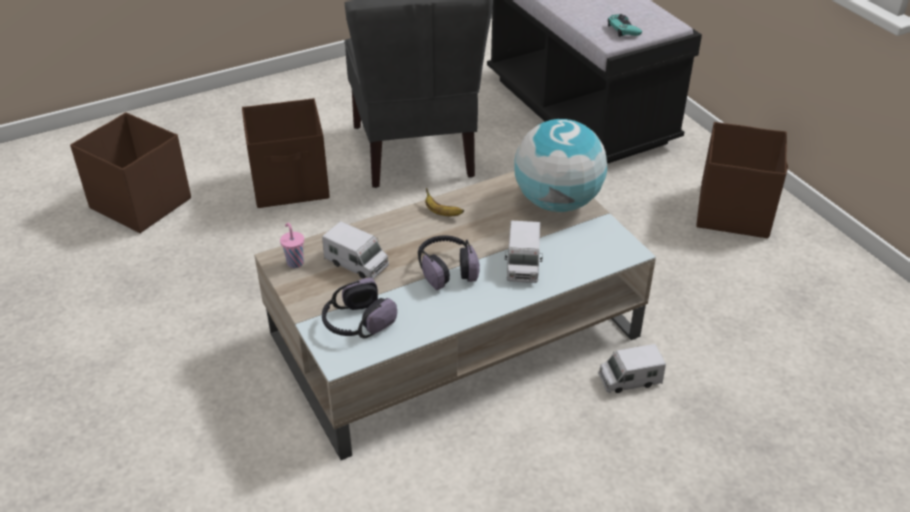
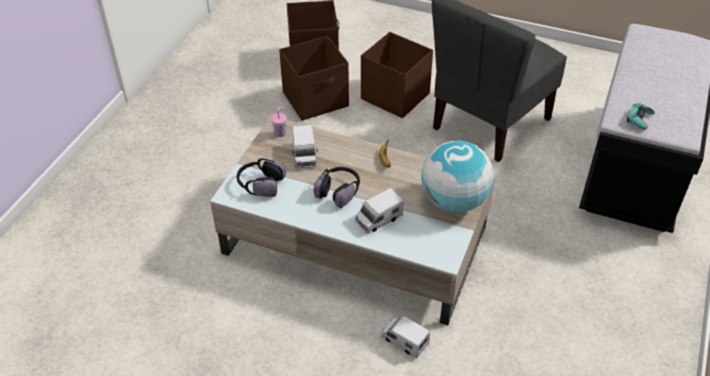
camera: 50 degrees right, 5 degrees up
brown storage box [696,122,788,238] -> brown storage box moved to [279,36,349,121]

